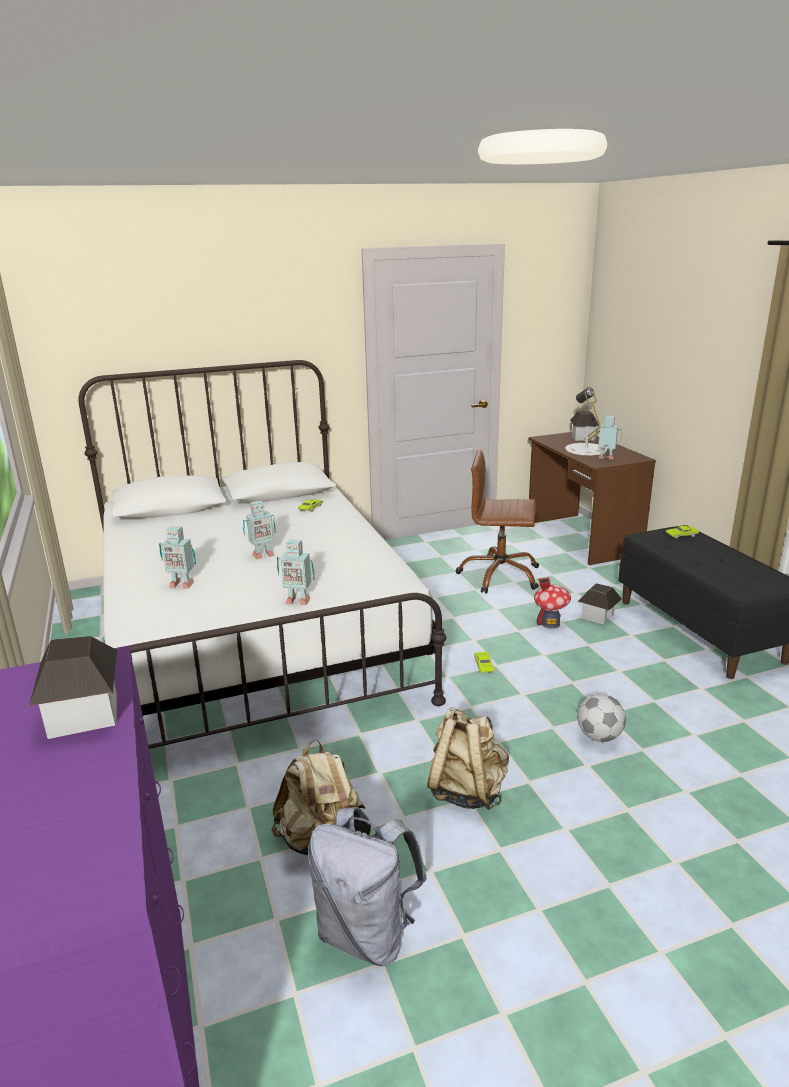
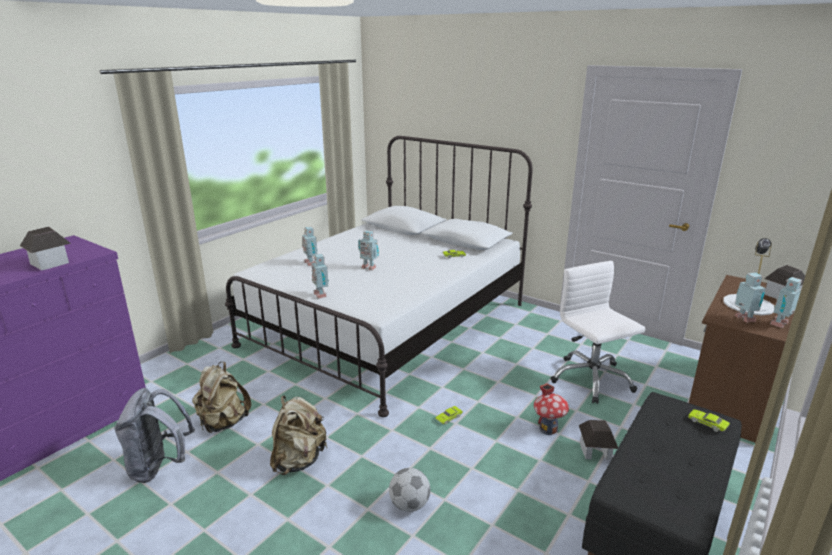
camera: 55 degrees right, 0 degrees up
brown office chair [456,449,539,594] -> white office chair [550,261,645,404]
none -> toy robot [770,277,802,328]

